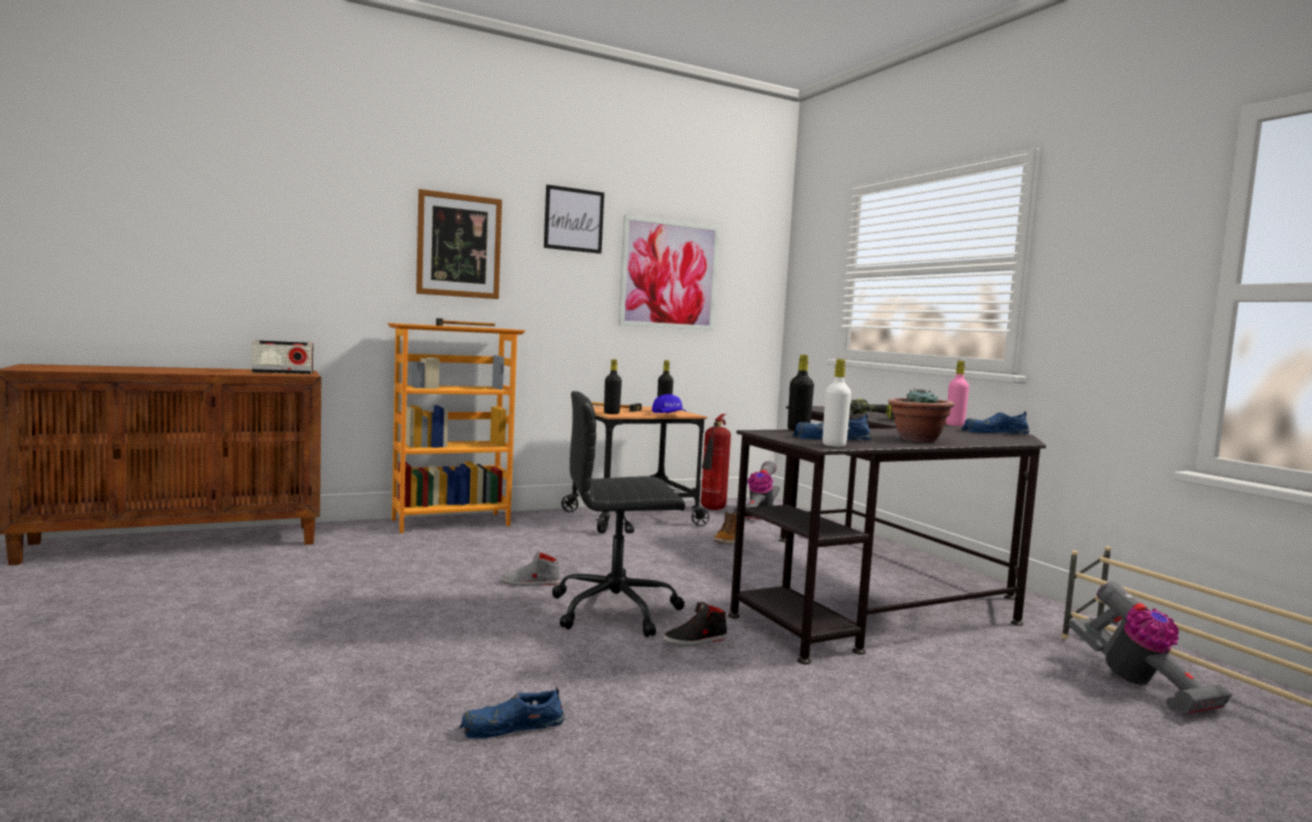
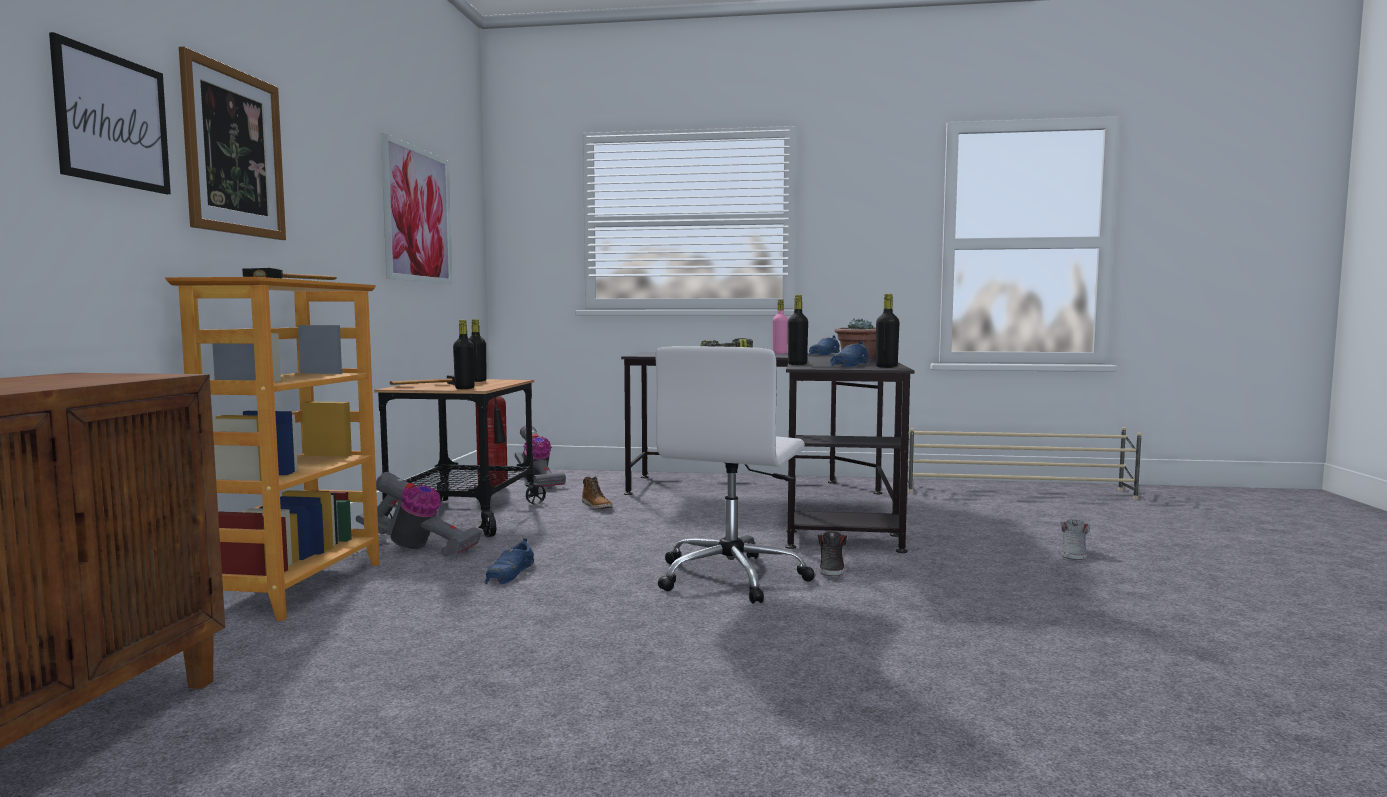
camera: 55 degrees left, 0 degrees up
radio [252,340,313,374] -> none
blue shoe [459,686,565,739] -> blue shoe moved to [484,538,534,585]
grey shoe [501,551,560,586] -> grey shoe moved to [1060,519,1091,560]
picture [544,185,604,254] -> picture moved to [49,32,171,194]
black office chair [552,391,685,637] -> white office chair [655,346,815,604]
blue cap [652,394,687,413] -> none
white bottle [822,359,851,447] -> black bottle [876,294,899,368]
vacuum cleaner [1069,581,1232,714] -> vacuum cleaner moved to [356,472,482,557]

